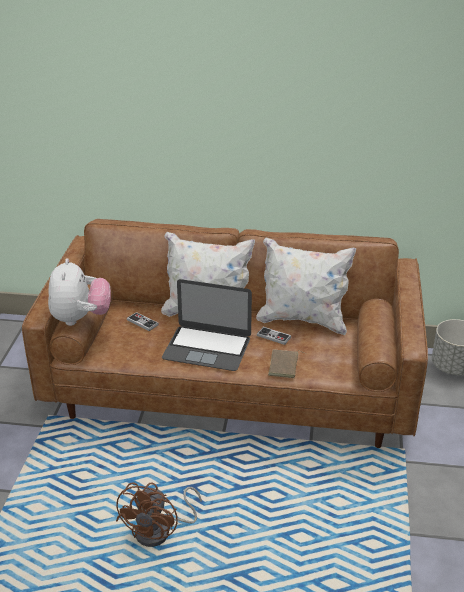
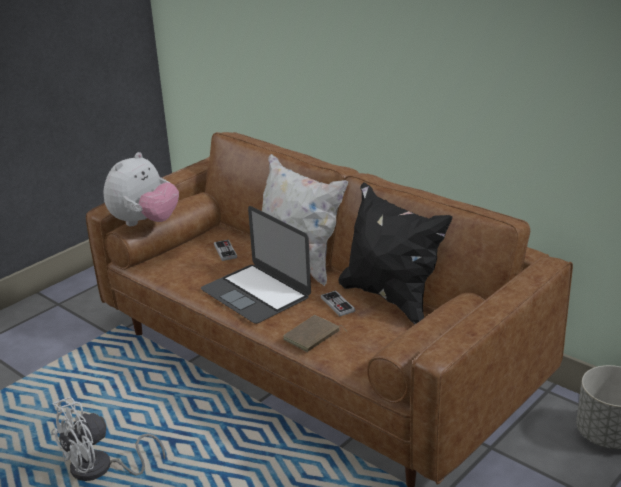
camera: 35 degrees right, 5 degrees down
brown fan [116,482,202,547] -> white fan [51,397,165,481]
white pillow [256,238,356,335] -> black pillow [338,182,452,324]

